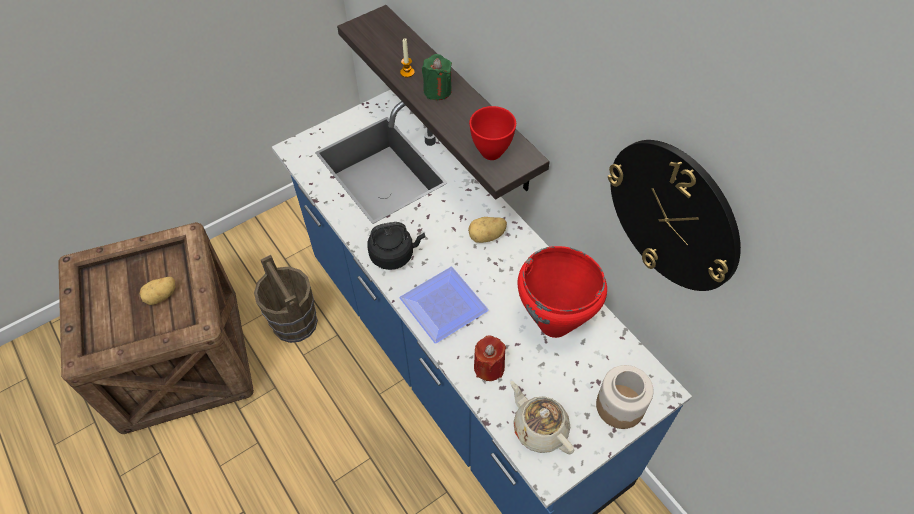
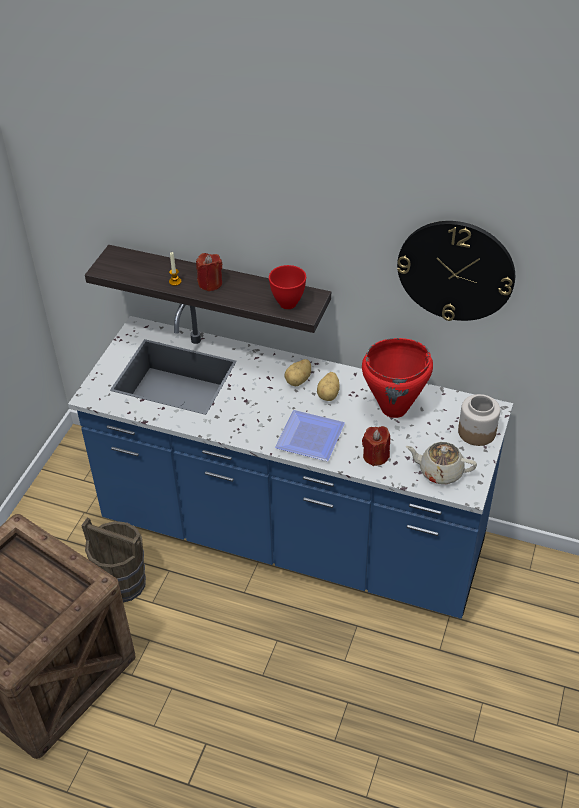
camera: 35 degrees left, 10 degrees down
potato [140,277,176,305] -> potato moved to [317,372,340,401]
black kettle [367,222,426,270] -> none
green candle [422,54,452,100] -> red candle [196,253,222,291]

